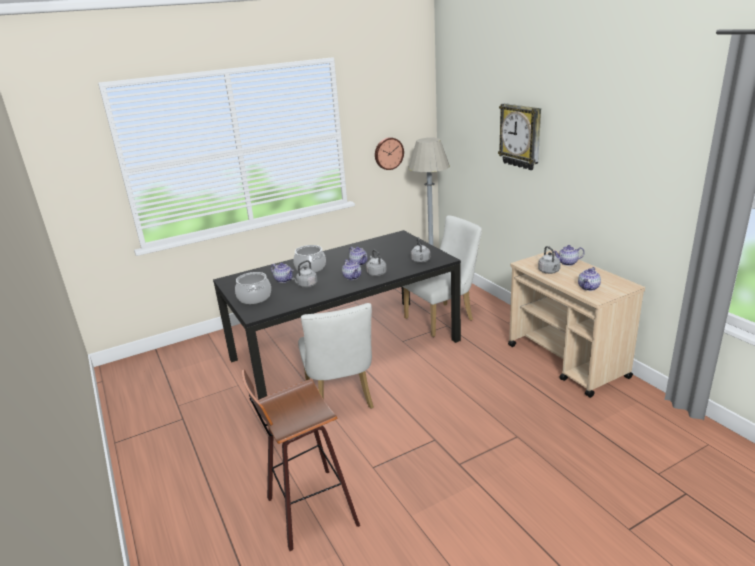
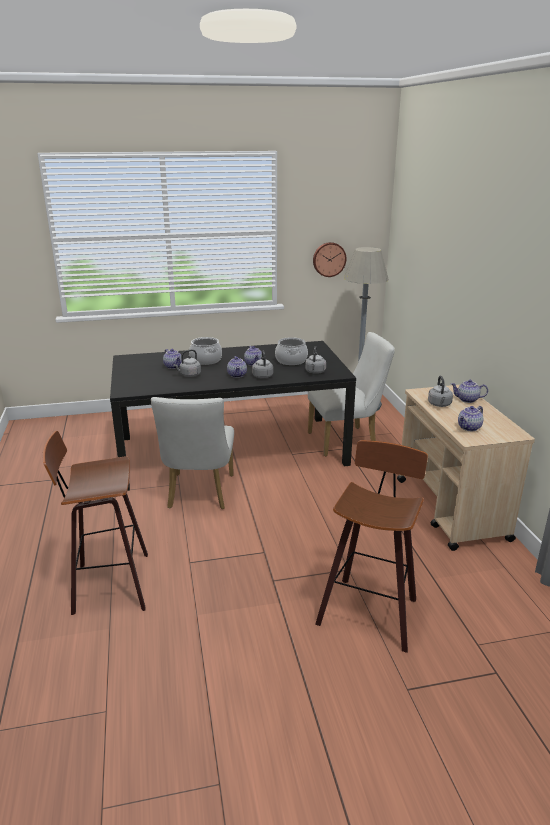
camera: 15 degrees right, 0 degrees up
cooking pot [235,272,271,304] -> cooking pot moved to [275,337,308,365]
wall clock [498,103,541,170] -> none
none -> stool [315,440,428,653]

